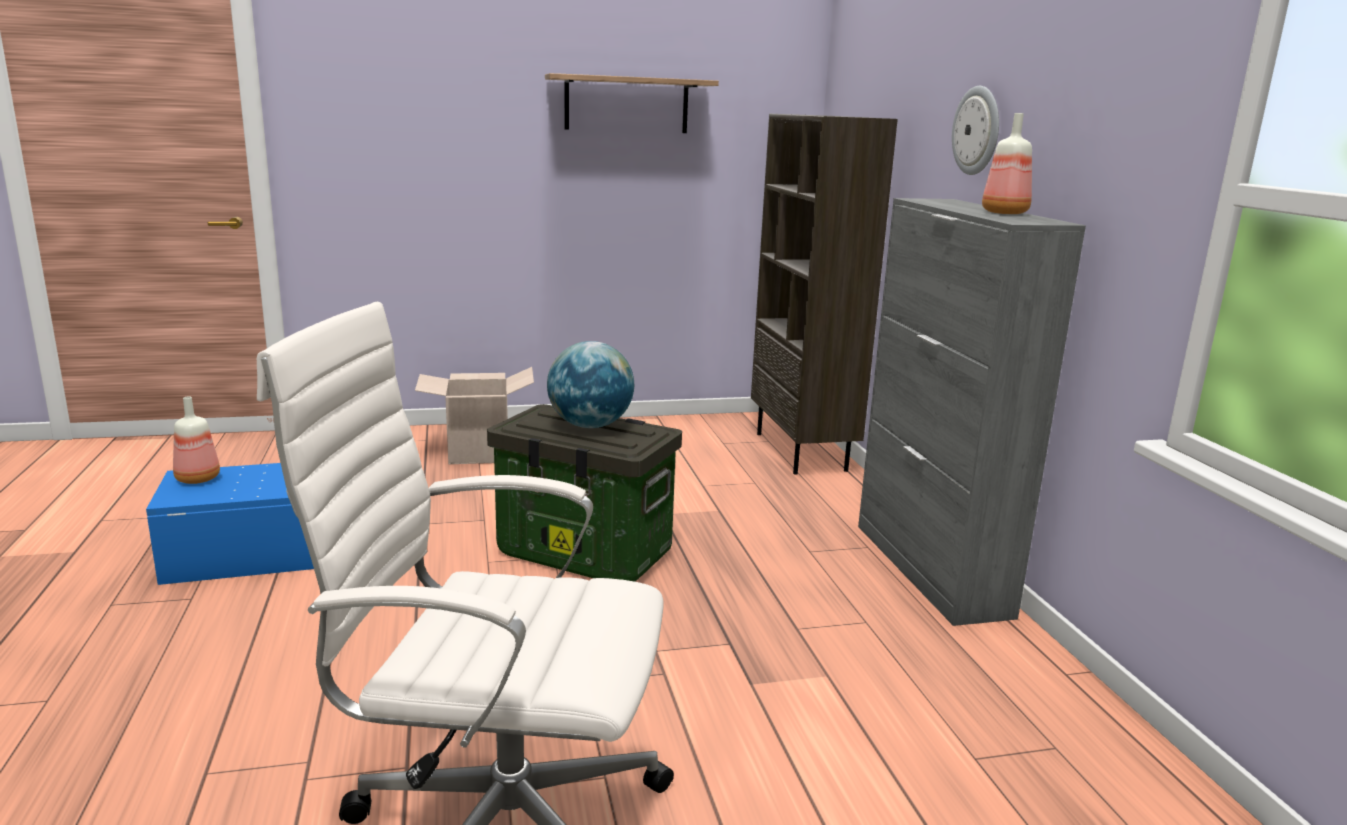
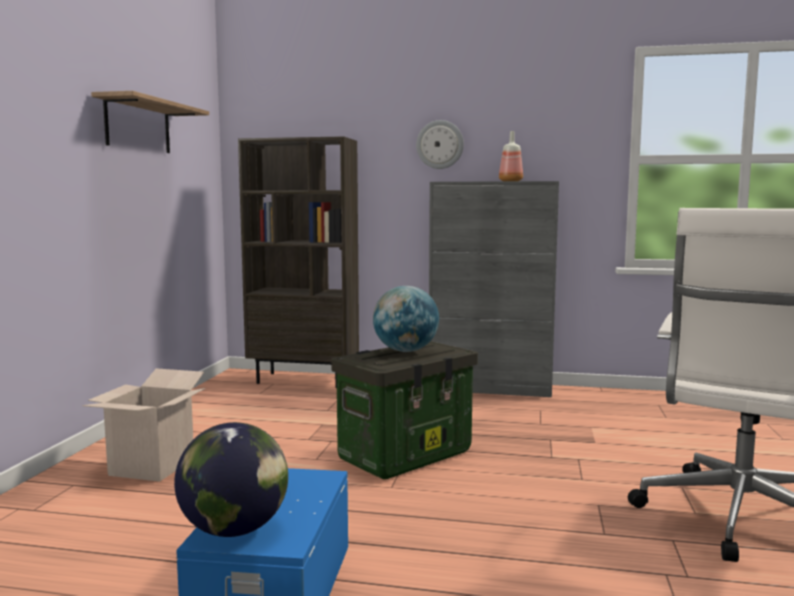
camera: 65 degrees left, 10 degrees down
bottle [173,397,220,484] -> globe [174,422,288,537]

